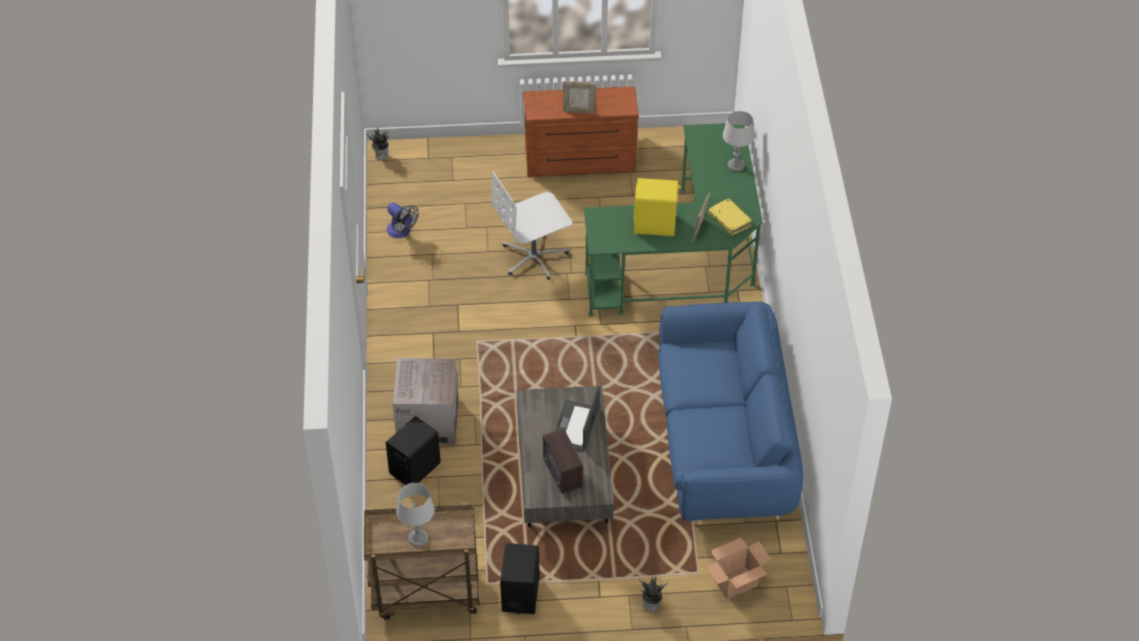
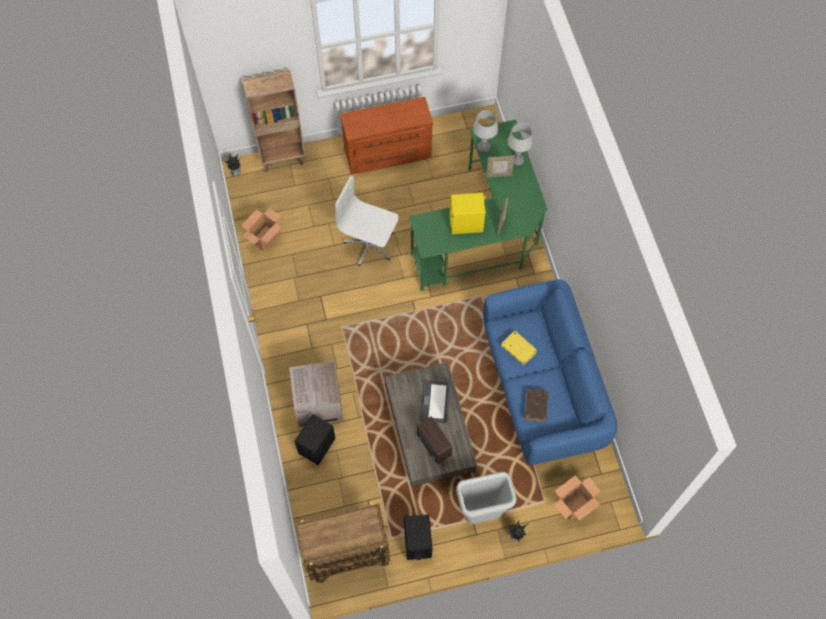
camera: 10 degrees left, 15 degrees up
fan [387,202,419,238] -> cardboard box [241,208,282,251]
grey table lamp [396,483,435,547] -> grey table lamp moved to [473,110,498,153]
white office chair [491,172,573,280] -> white office chair turned 60 degrees clockwise [335,176,399,266]
picture frame [563,81,596,114] -> picture frame moved to [487,156,514,177]
yellow book [709,198,752,235] -> yellow book moved to [501,331,537,365]
none -> brown bookcase [242,70,306,172]
none -> grey trash can [456,472,517,524]
none -> brown book [525,389,549,422]

